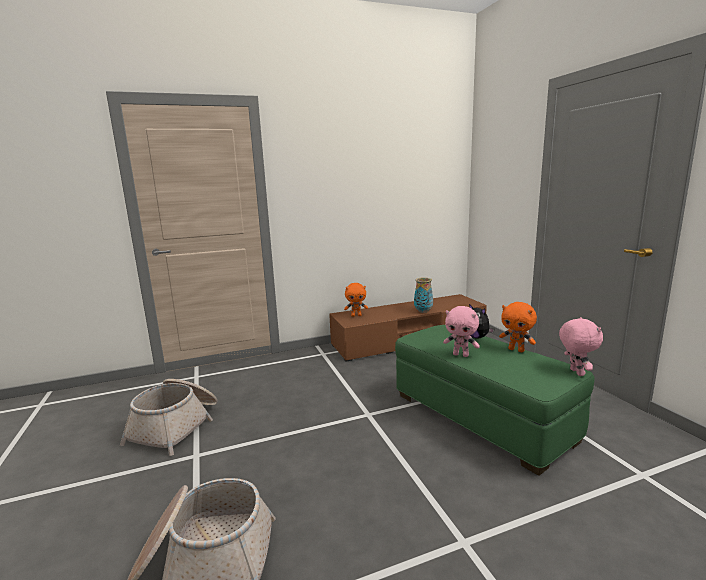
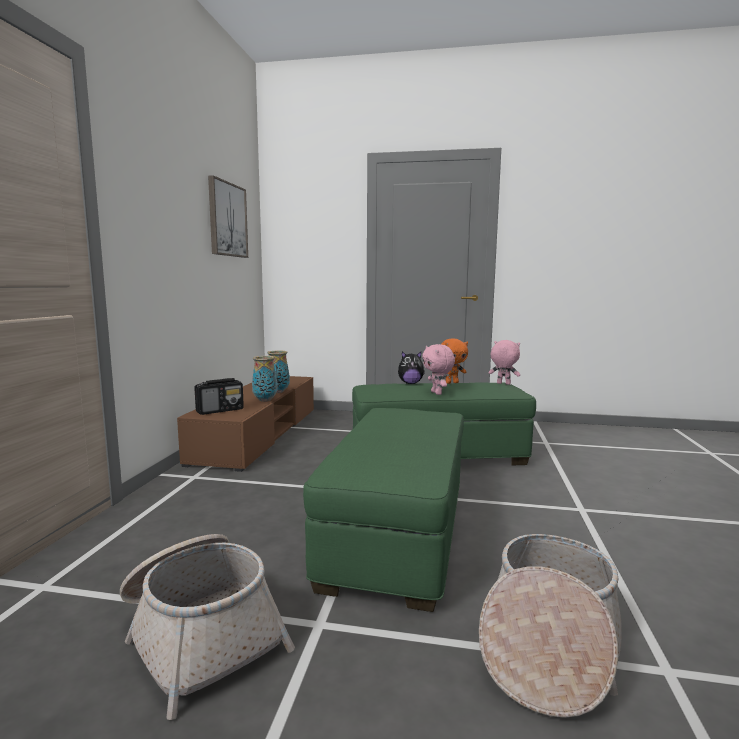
camera: 60 degrees left, 5 degrees down
orange plush toy [344,283,368,317] -> radio [194,378,244,415]
pink plush toy [443,306,480,357] -> pink plush toy turned 105 degrees clockwise [422,344,455,395]
none -> picture [208,175,248,258]
none -> vase [252,356,278,402]
none -> green ottoman [303,408,464,612]

